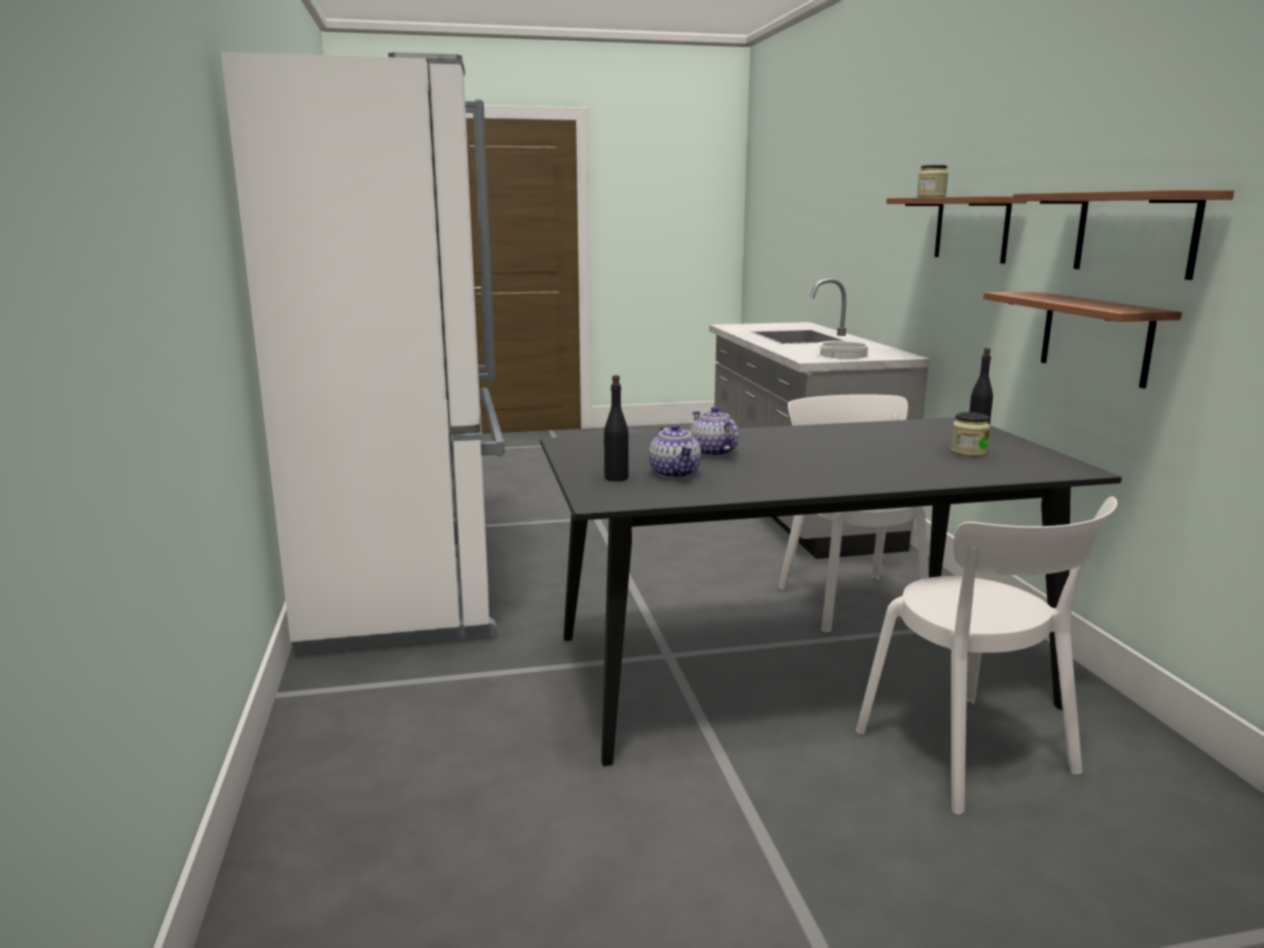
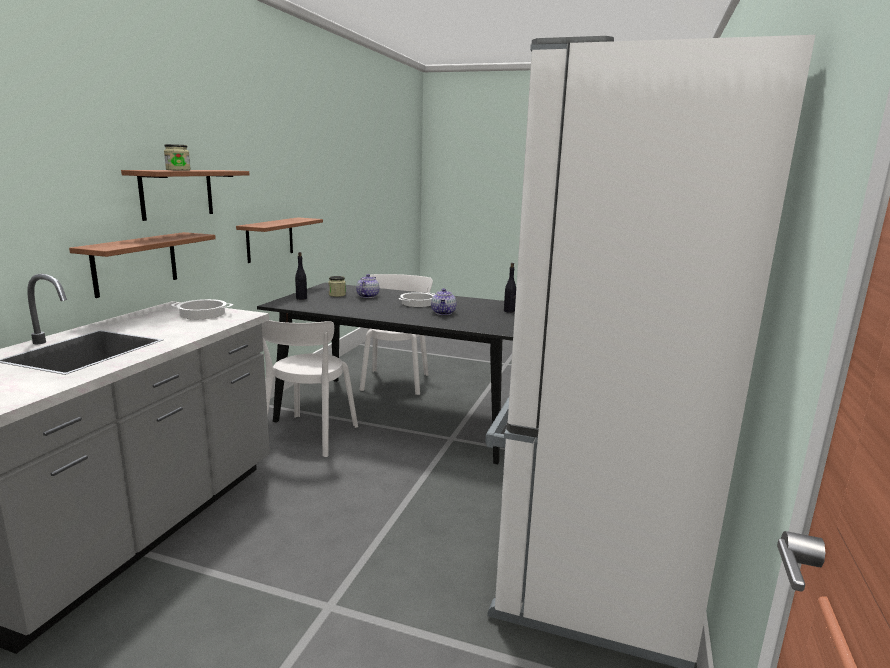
camera: 150 degrees left, 0 degrees up
teapot [649,424,701,479] -> teapot moved to [356,274,379,298]
shelf [1013,190,1234,280] -> shelf moved to [69,232,216,298]
none -> cooking pot [398,292,435,307]

